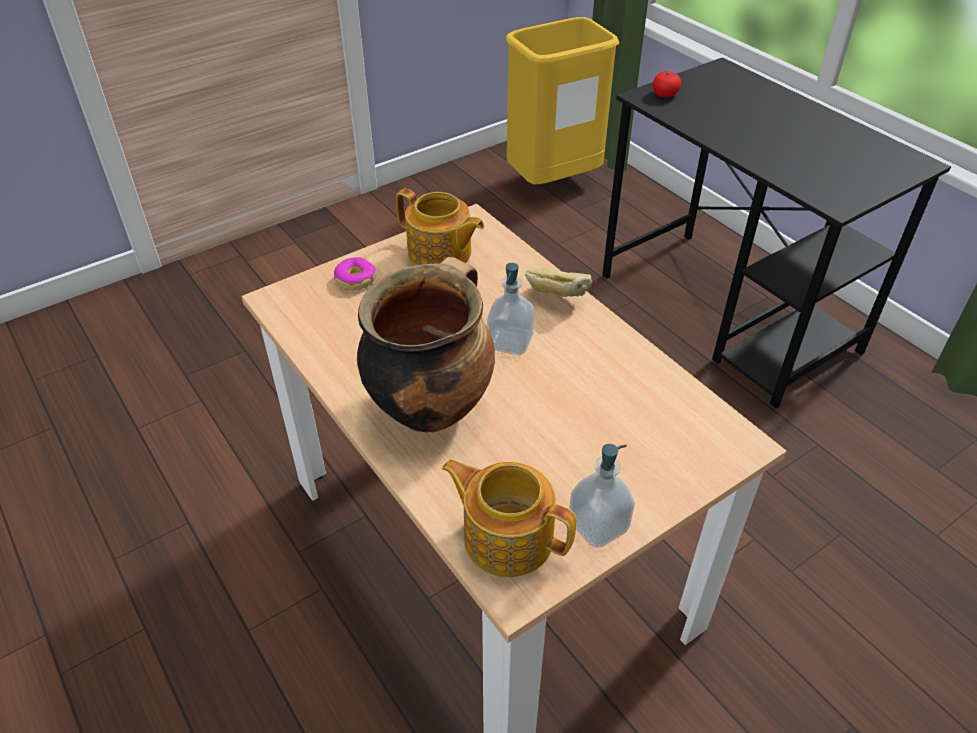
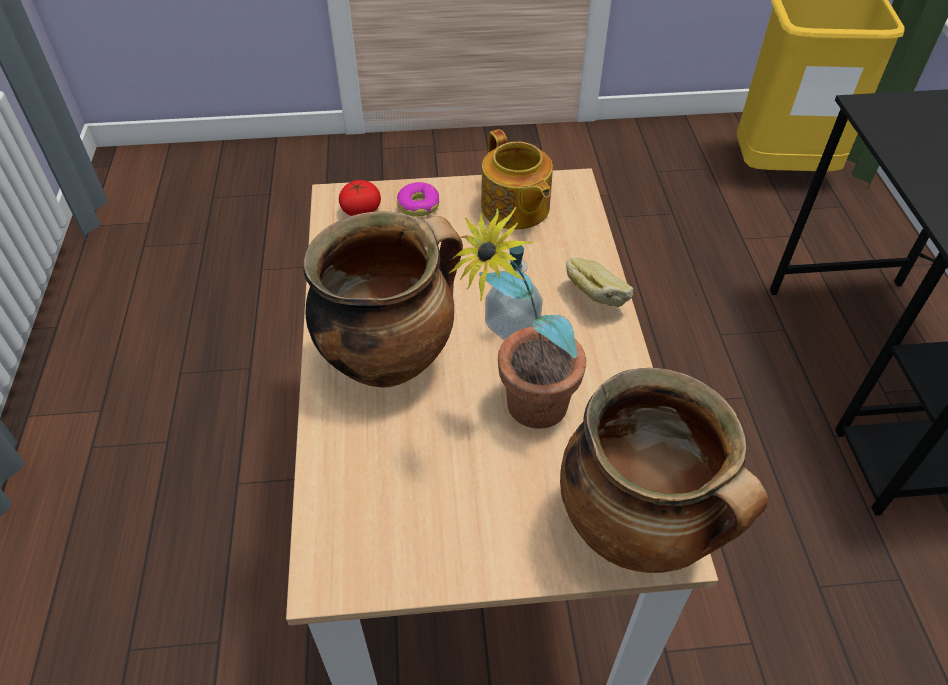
camera: 30 degrees right, 5 degrees up
teapot [441,459,576,577] -> none
soap dispenser [569,444,635,548] -> none
tomato [653,71,682,97] -> tomato moved to [339,180,381,216]
none -> potted plant [449,207,586,429]
none -> cooking pot [560,368,768,573]

